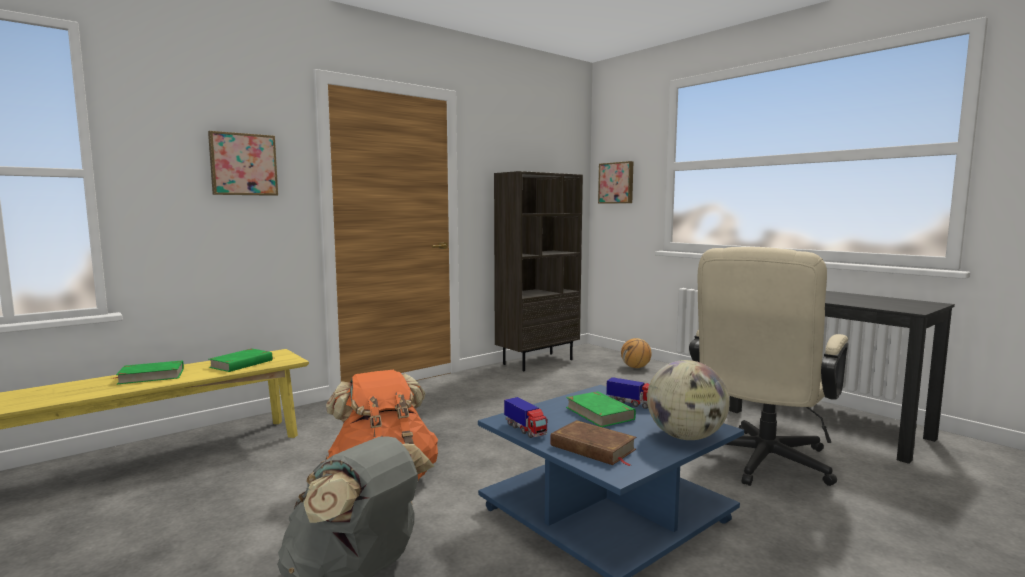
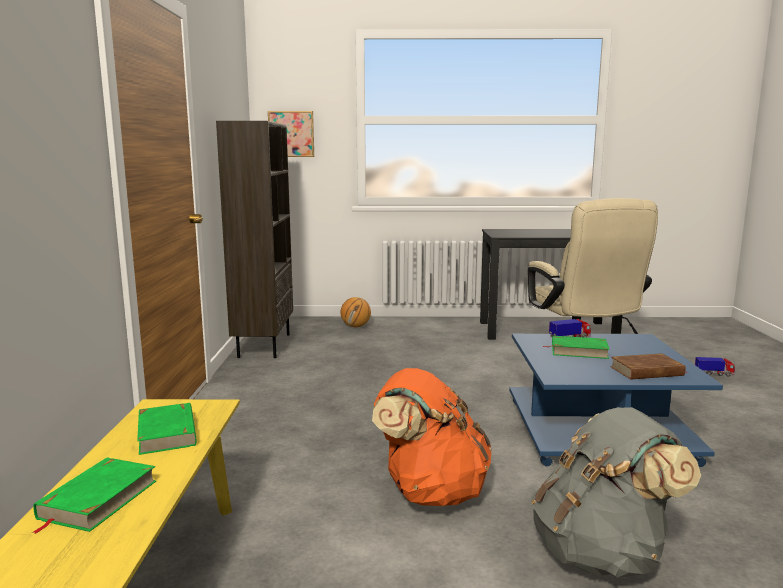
camera: 50 degrees left, 5 degrees up
picture [208,131,278,196] -> none
toy truck [504,397,548,438] -> toy truck moved to [695,357,735,376]
globe [647,360,729,440] -> none

